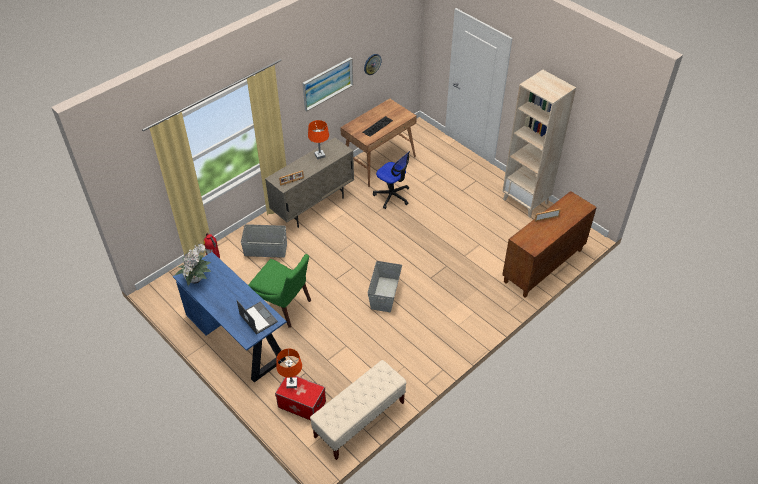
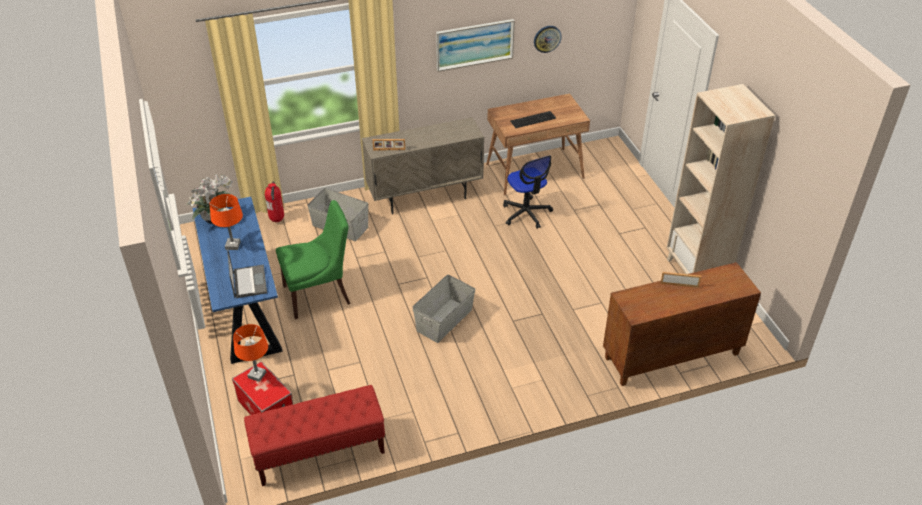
camera: 25 degrees right, 5 degrees down
green chair [248,254,311,328] -> green chair turned 75 degrees counterclockwise [276,200,350,319]
orange table lamp [308,120,329,159] -> orange table lamp moved to [210,194,243,250]
beige bench [310,360,406,460] -> red bench [244,385,386,486]

